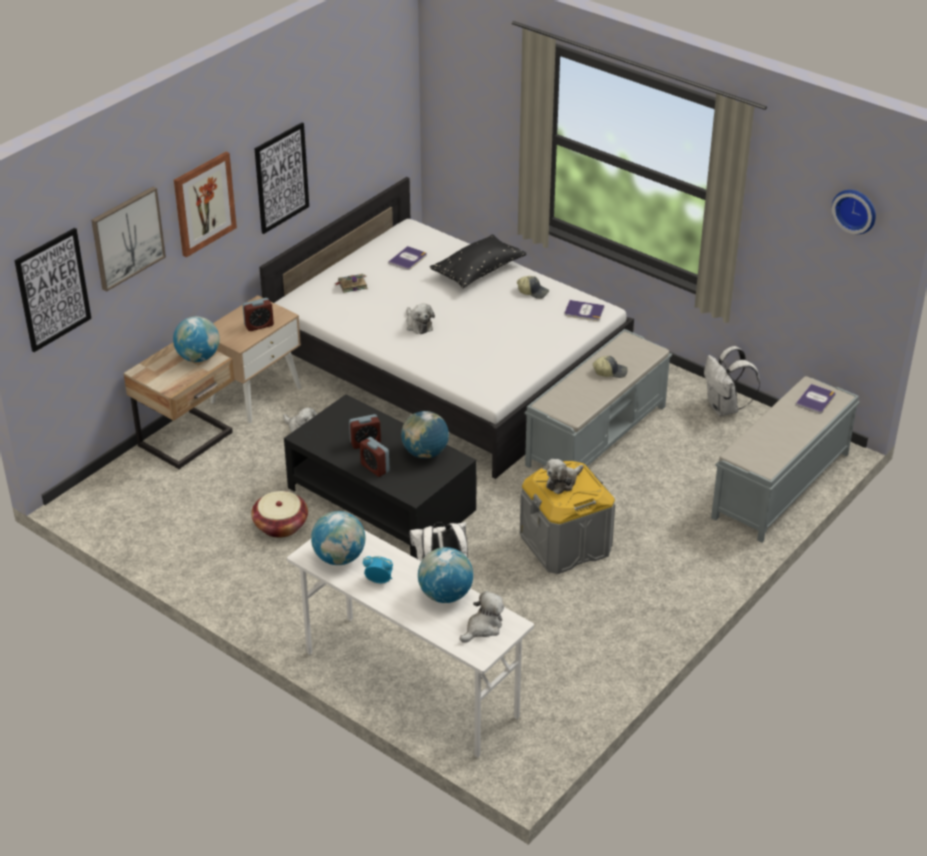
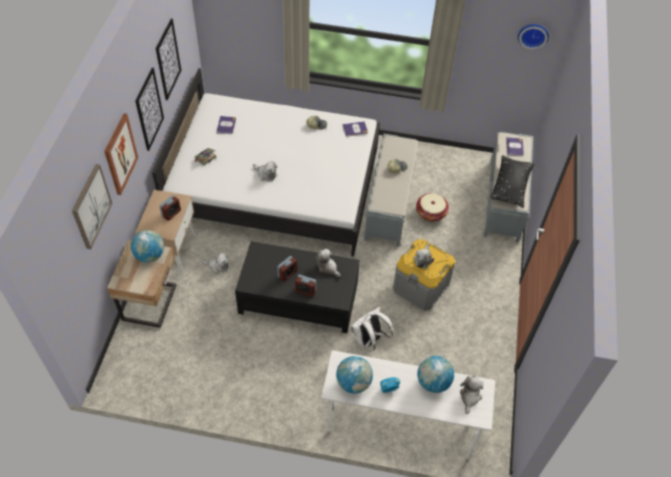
camera: 30 degrees left, 15 degrees up
picture [14,228,91,352] -> picture moved to [156,19,181,100]
basket [251,491,308,538] -> basket moved to [416,193,449,222]
globe [401,411,449,459] -> plush toy [316,249,341,277]
black pillow [430,234,527,288] -> black pillow moved to [490,155,534,208]
white backpack [704,346,760,416] -> none

